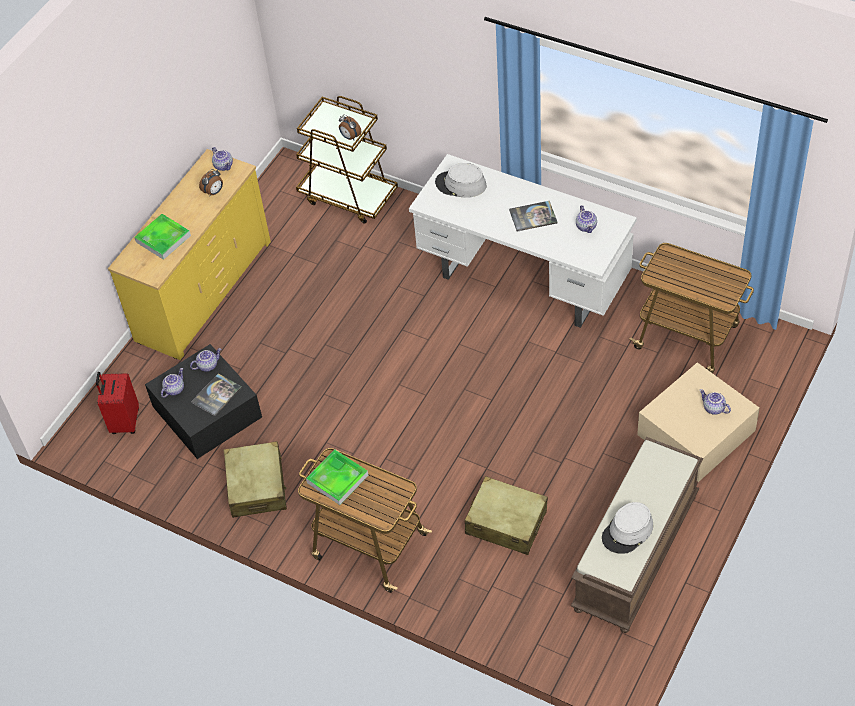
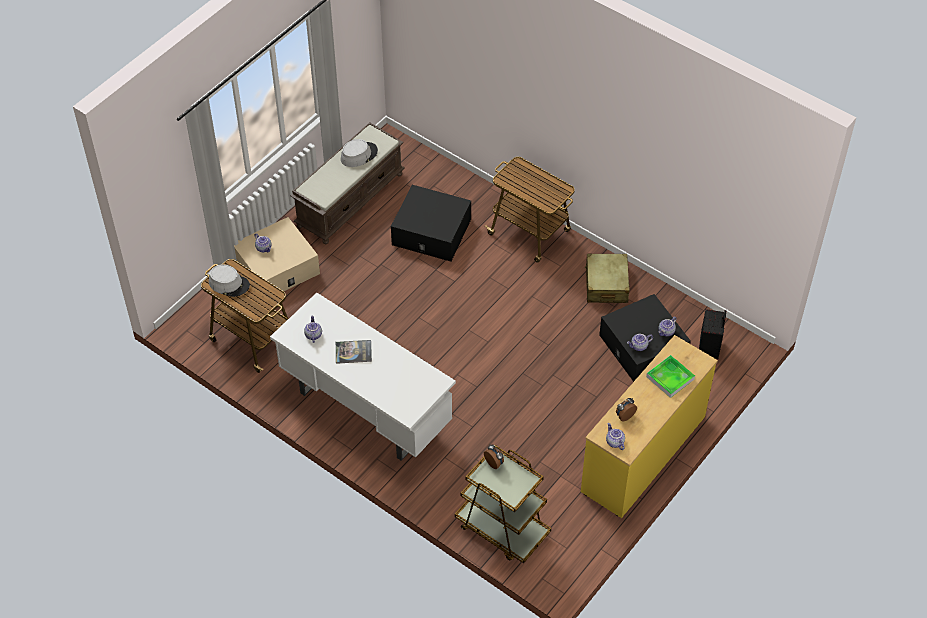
camera: 175 degrees left, 0 degrees up
red suitcase [96,372,139,434] -> black suitcase [699,310,726,359]
book [191,373,242,416] -> none
tray [306,449,368,505] -> none
grey hat [435,163,487,198] -> grey hat moved to [209,265,250,297]
beige suitcase [465,476,548,555] -> black storage box [391,185,471,262]

